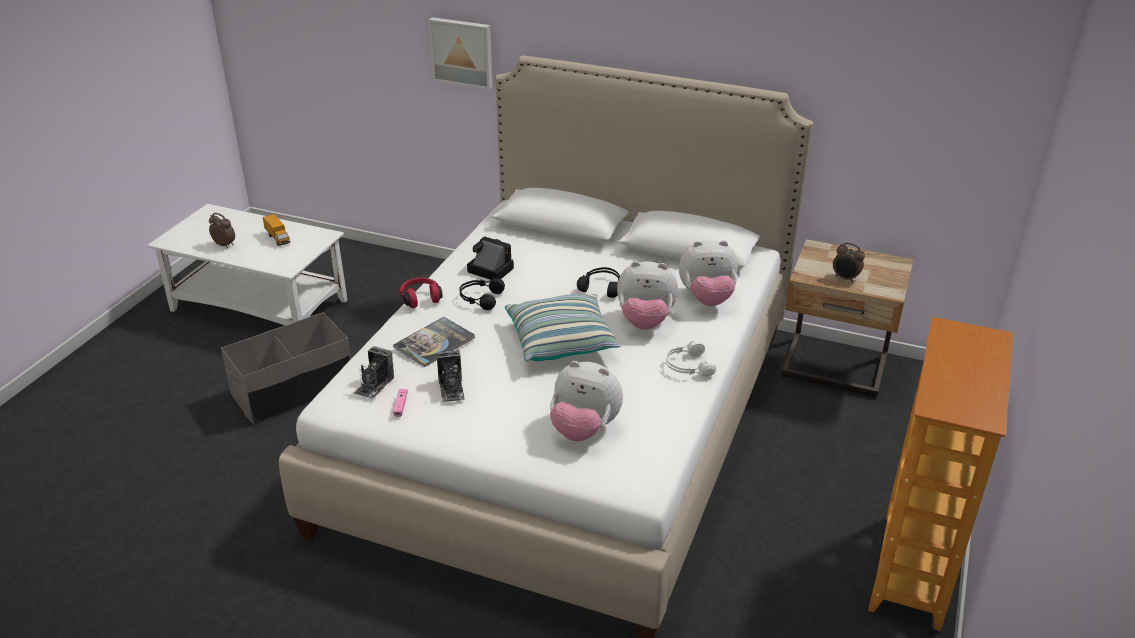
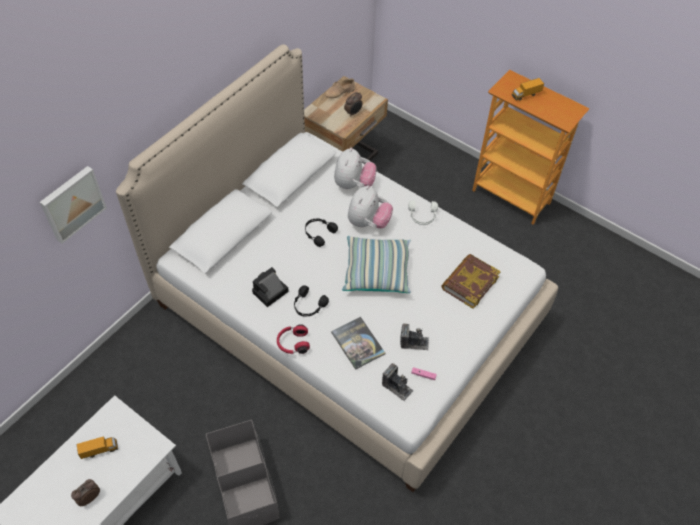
camera: 75 degrees left, 20 degrees up
plush toy [550,361,623,441] -> book [442,254,501,309]
none -> beige shoe [325,79,355,98]
none -> toy truck [512,78,544,101]

